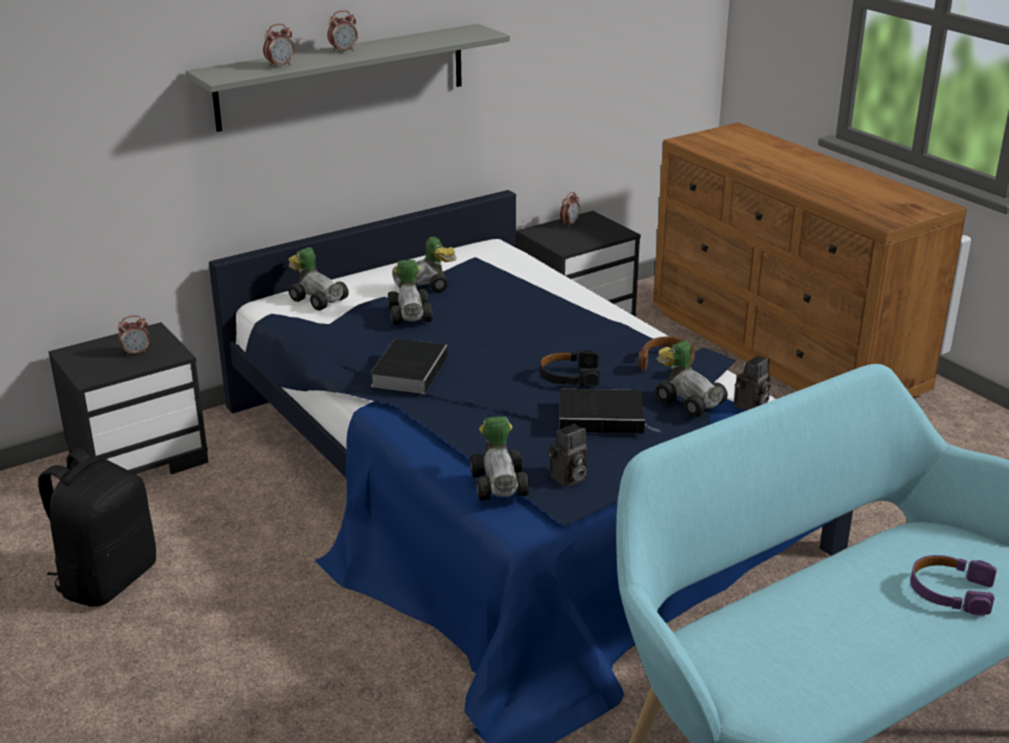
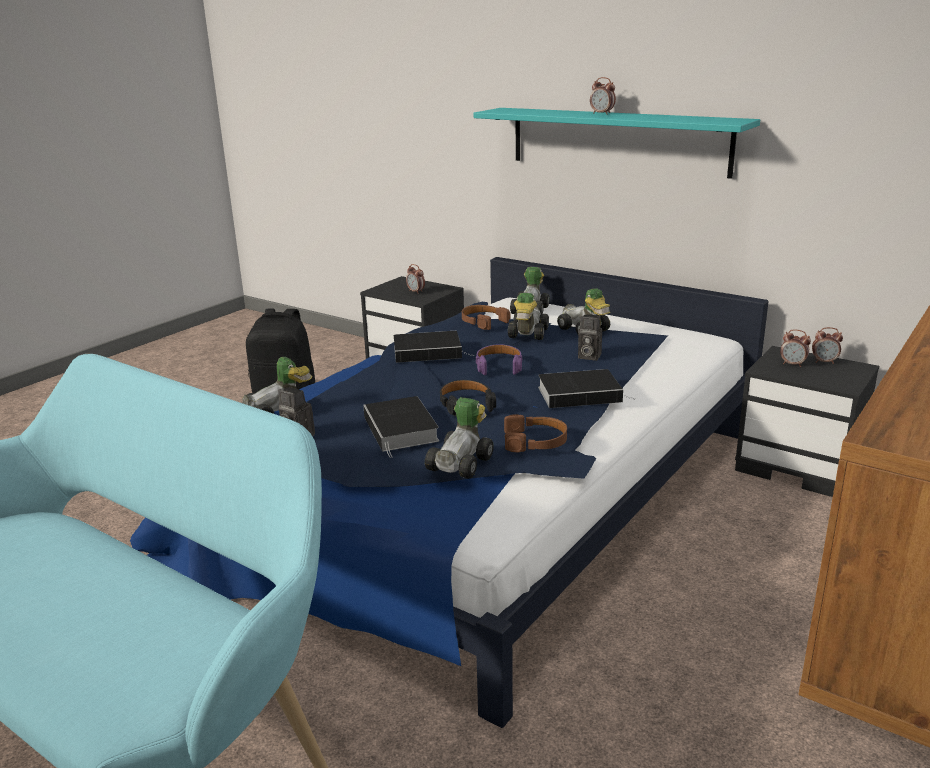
camera: 70 degrees right, 5 degrees down
grey shelf [186,24,510,132] -> turquoise shelf [474,108,760,179]
alarm clock [263,24,294,68] -> alarm clock moved to [780,329,811,367]
toy car [388,260,433,325] -> toy car turned 135 degrees clockwise [508,293,549,340]
camera [734,356,770,411] -> camera moved to [578,315,602,361]
purple headphones [910,555,997,616] -> purple headphones moved to [476,344,522,375]
none -> brown headphones [462,305,511,330]
none -> book [538,369,631,408]

